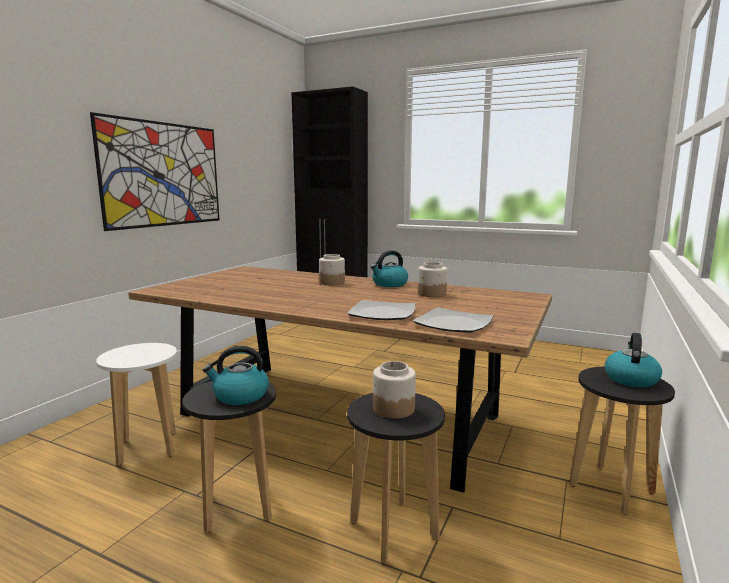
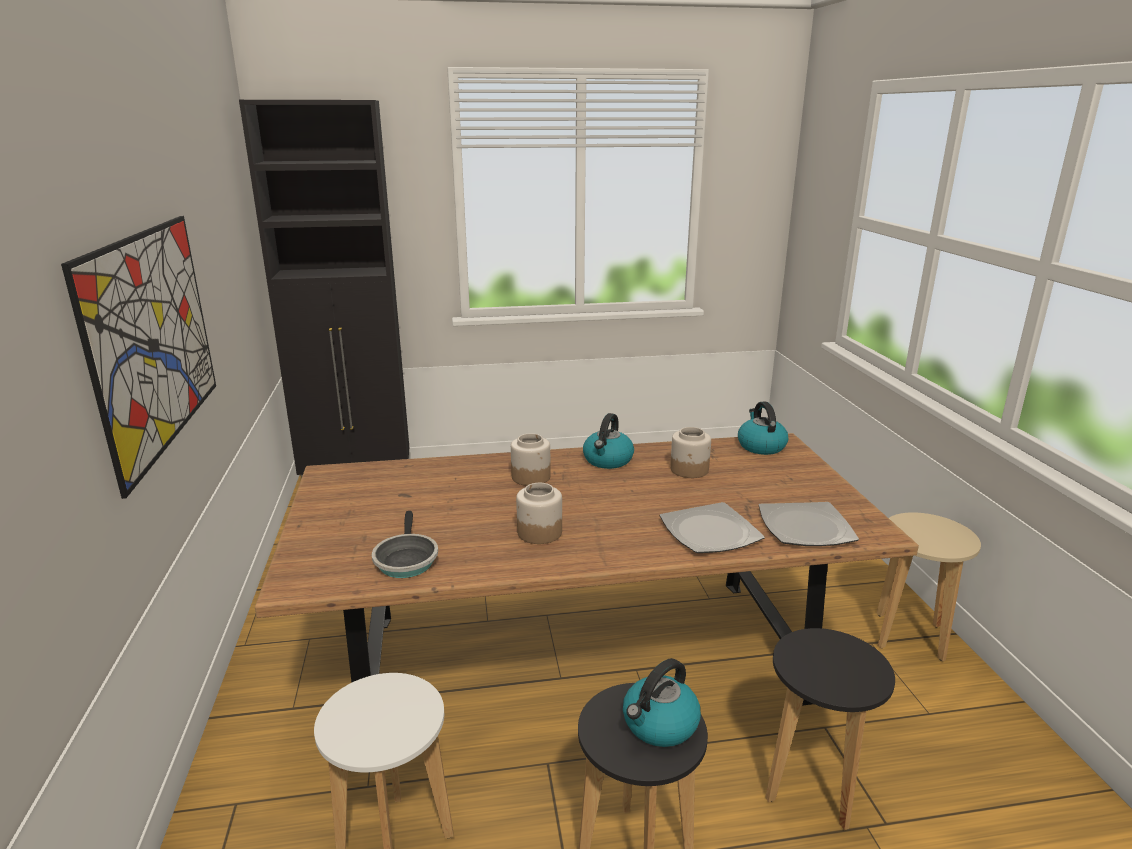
camera: 35 degrees left, 10 degrees up
jar [373,361,416,419] -> jar moved to [516,483,562,544]
black stool [569,367,675,515] -> beige stool [876,512,981,661]
kettle [605,333,662,388] -> kettle moved to [738,402,788,455]
none -> frying pan [372,511,438,578]

